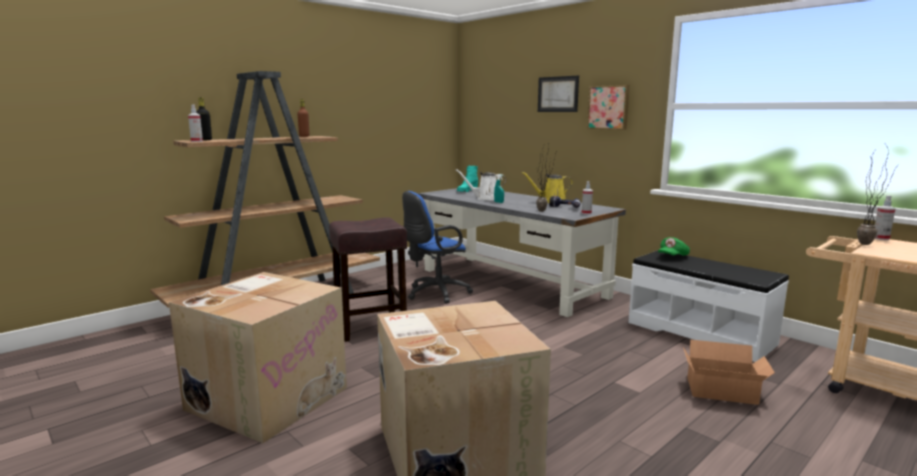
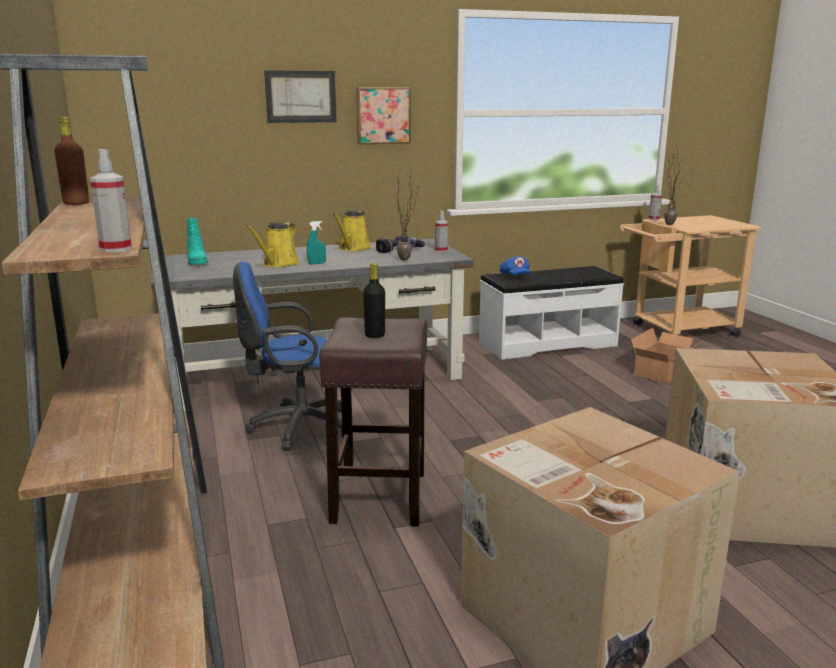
camera: 65 degrees left, 5 degrees up
black bottle [196,97,212,140] -> black bottle moved to [363,263,385,338]
blue office chair [402,191,473,304] -> blue office chair turned 90 degrees clockwise [233,262,343,451]
white watering can [456,169,506,200] -> yellow watering can [246,222,299,267]
green cap [658,237,690,256] -> blue cap [500,256,531,275]

